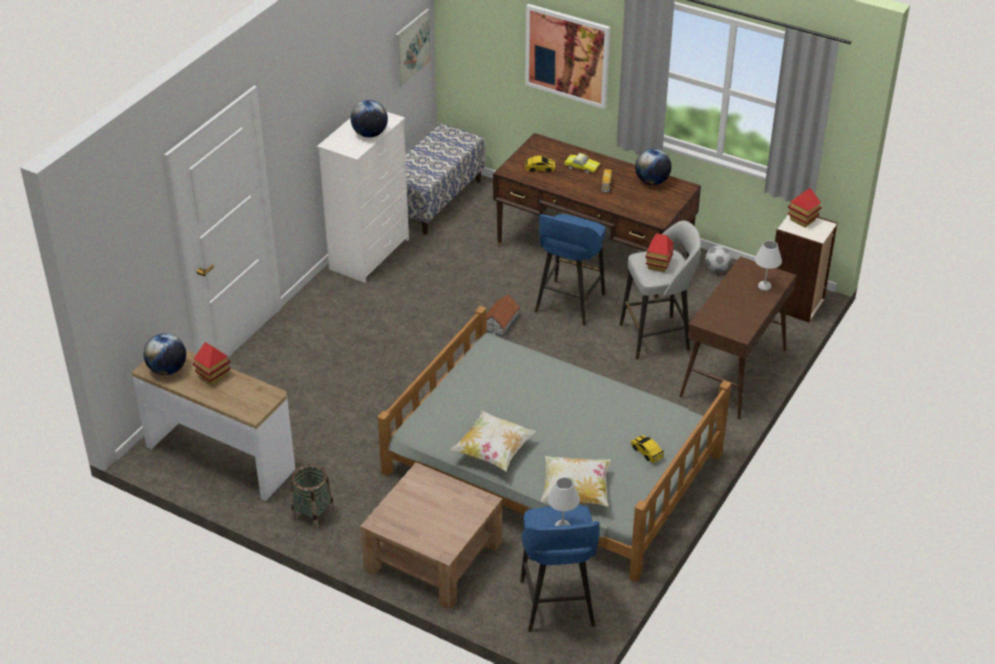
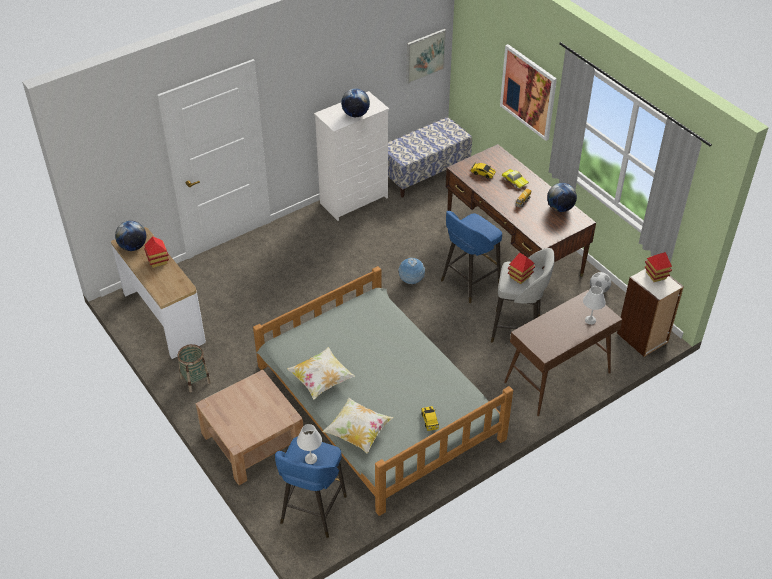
camera: 25 degrees right, 5 degrees up
toy house [486,294,520,337] -> globe [398,258,425,284]

